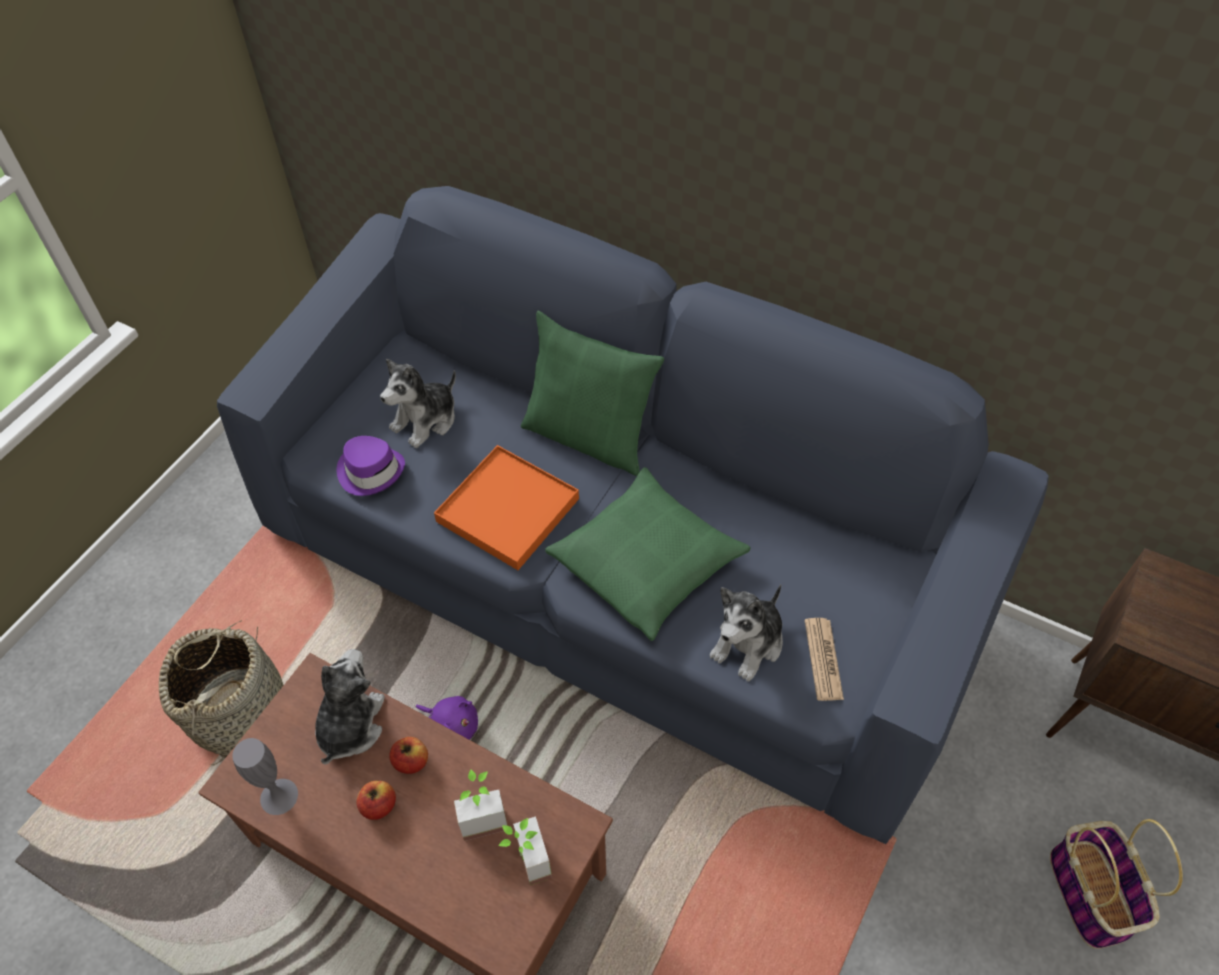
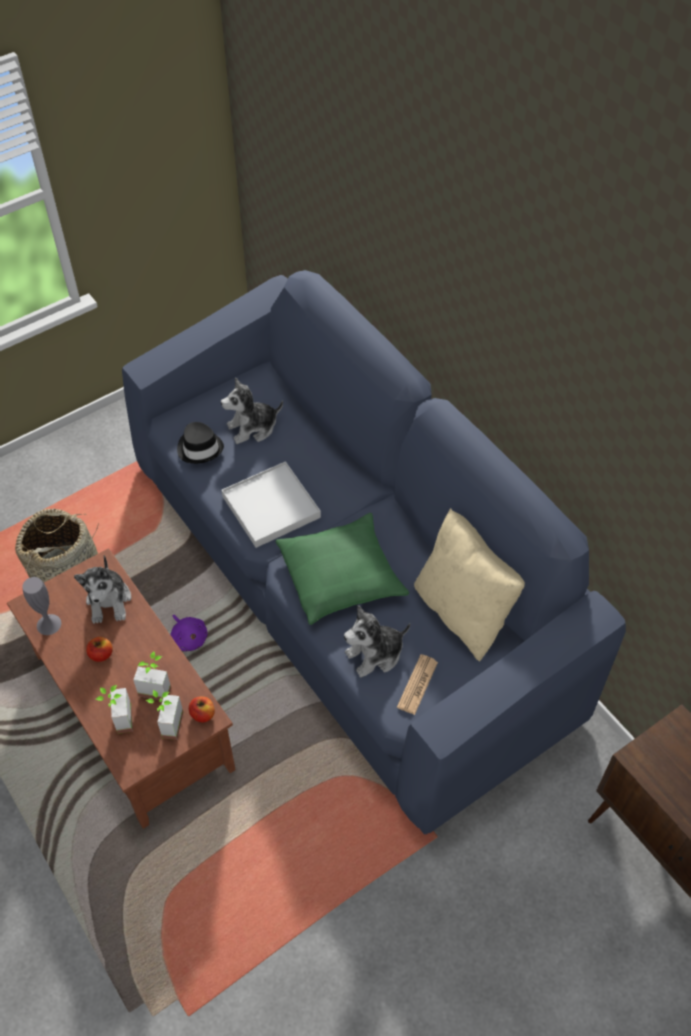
camera: 25 degrees right, 0 degrees up
plush toy [315,649,385,765] -> plush toy turned 135 degrees clockwise [74,555,131,624]
purple hat [337,436,405,496] -> black hat [177,422,224,464]
apple [389,737,428,774] -> apple moved to [189,697,215,722]
orange tray [434,445,579,570] -> white tray [222,461,321,548]
green pillow [521,311,664,476] -> none
basket [1050,819,1183,949] -> none
none -> potted plant [95,685,133,734]
none -> beige pillow [414,508,525,661]

